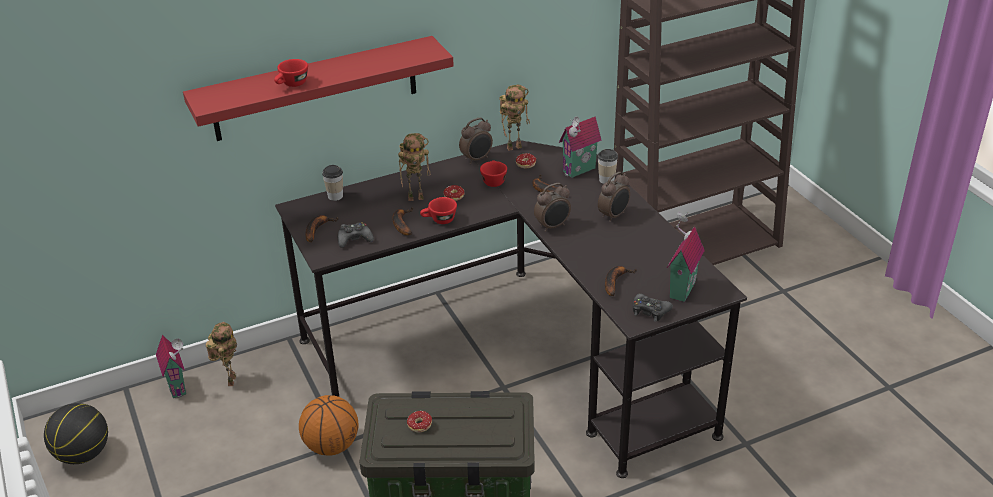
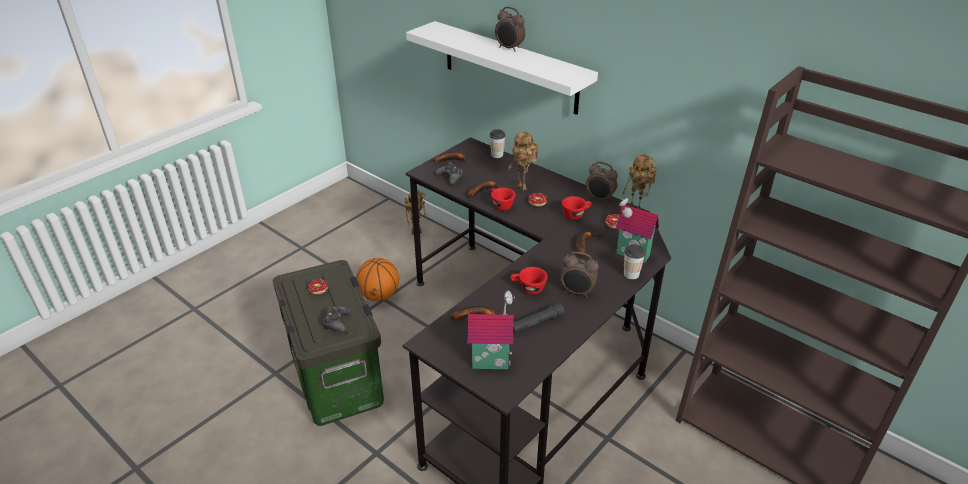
camera: 65 degrees right, 0 degrees up
basketball [44,403,108,464] -> none
toy house [156,335,186,398] -> none
red shelf [183,36,454,141] -> white shelf [406,21,598,115]
red cup [274,59,308,87] -> red cup moved to [510,267,547,295]
alarm clock [534,183,571,232] -> alarm clock moved to [495,7,525,52]
black game controller [633,293,673,322] -> black game controller moved to [323,306,351,332]
none -> black flashlight [513,303,564,333]

